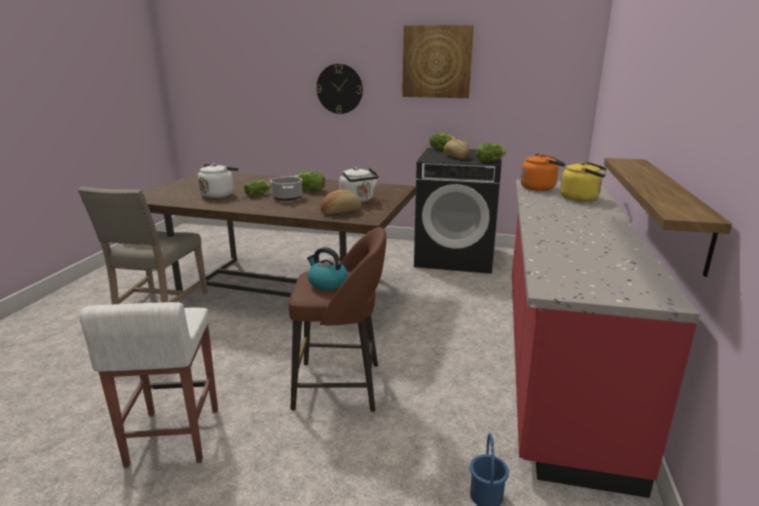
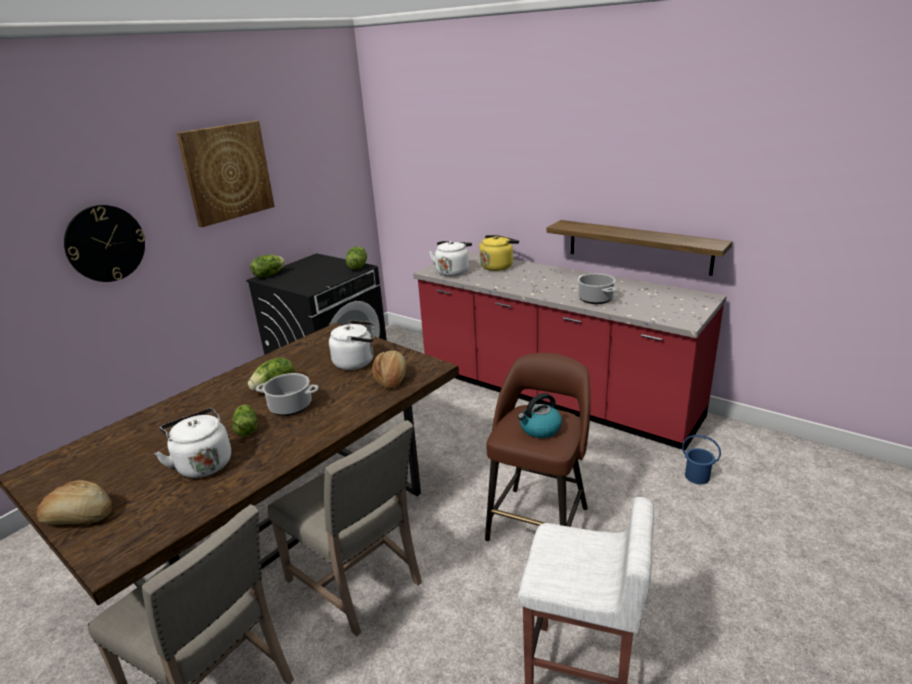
camera: 65 degrees left, 5 degrees up
bread [443,139,469,159] -> bread moved to [37,480,112,525]
orange kettle [520,153,566,191] -> white kettle [429,241,472,276]
none -> beige chair [268,420,422,637]
none -> cooking pot [578,273,615,304]

